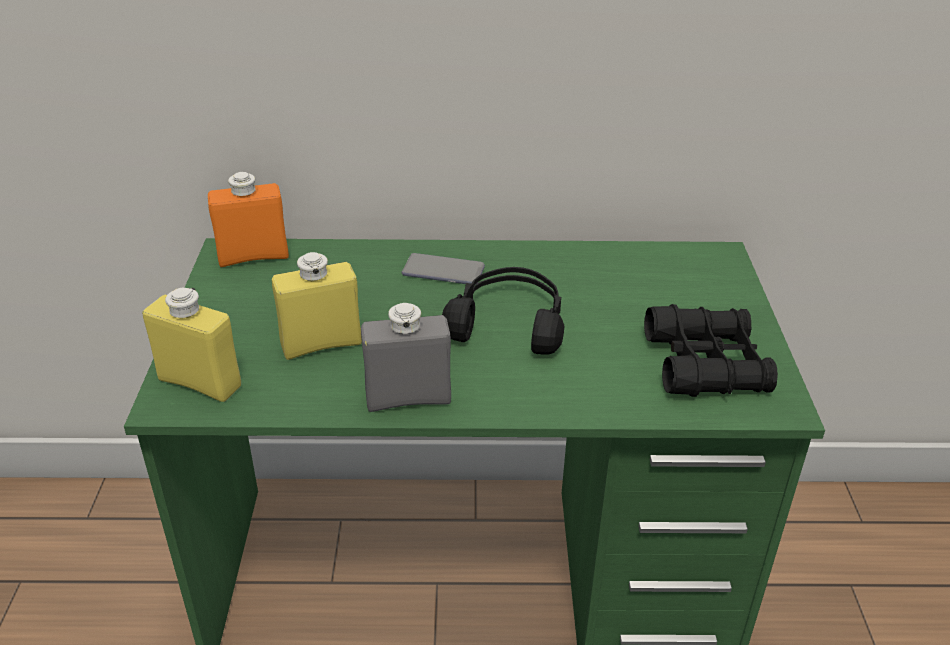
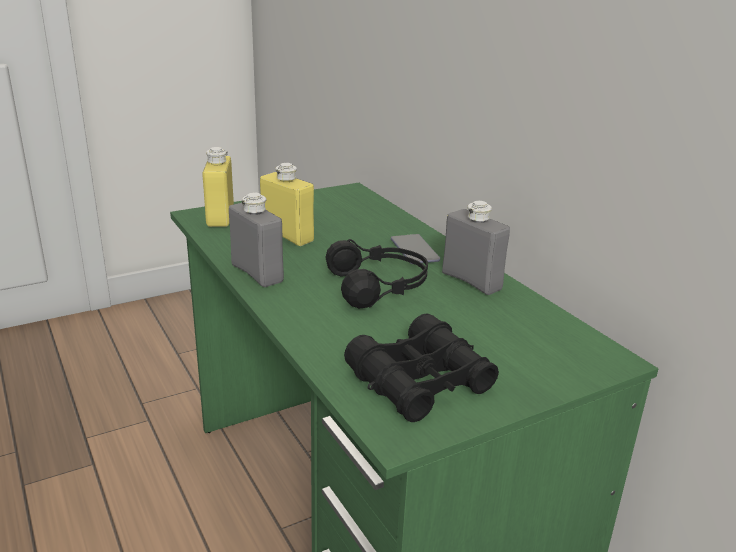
camera: 60 degrees right, 10 degrees down
orange bottle [208,172,289,267] -> none
none -> grey bottle [442,201,510,295]

